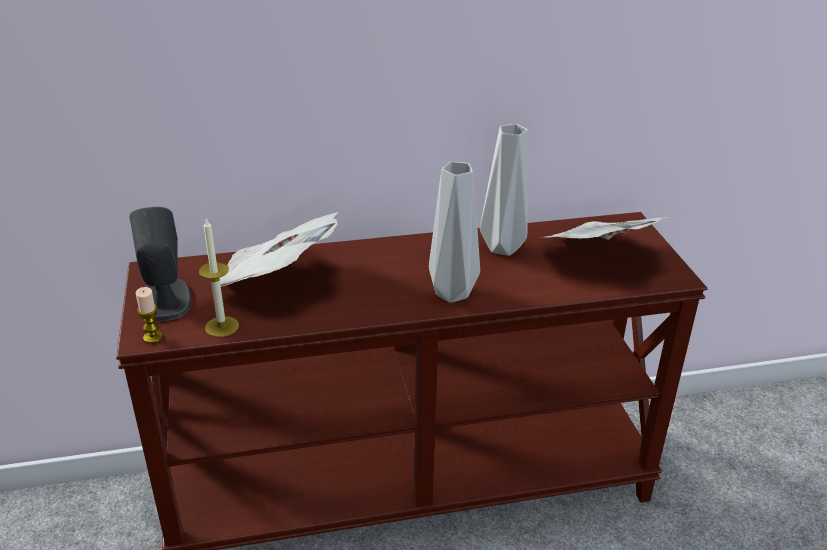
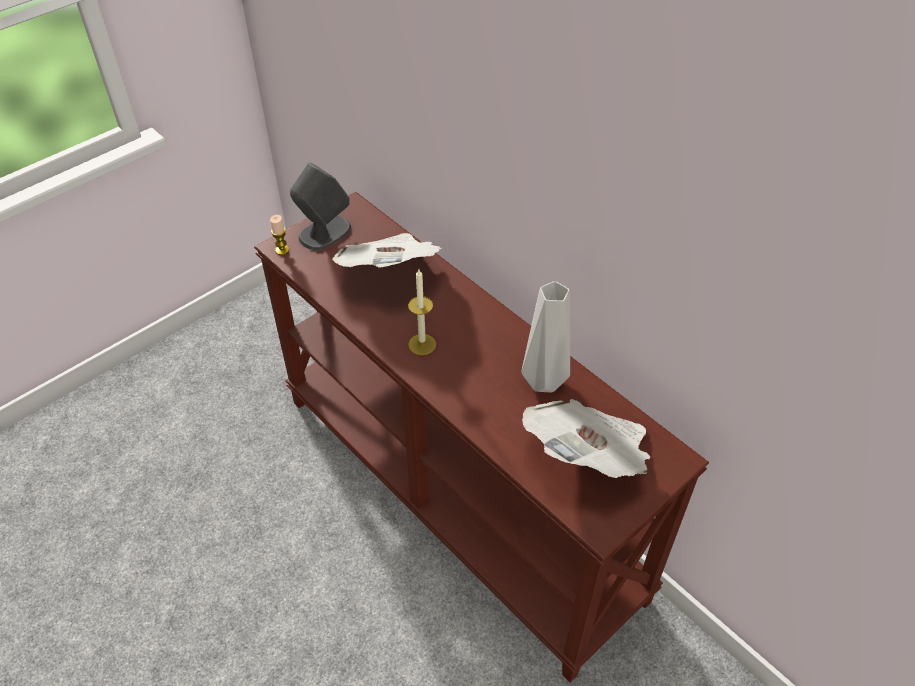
camera: 60 degrees right, 15 degrees up
candle [199,217,239,337] -> candle moved to [408,270,436,355]
grey vase [429,161,480,303] -> none

